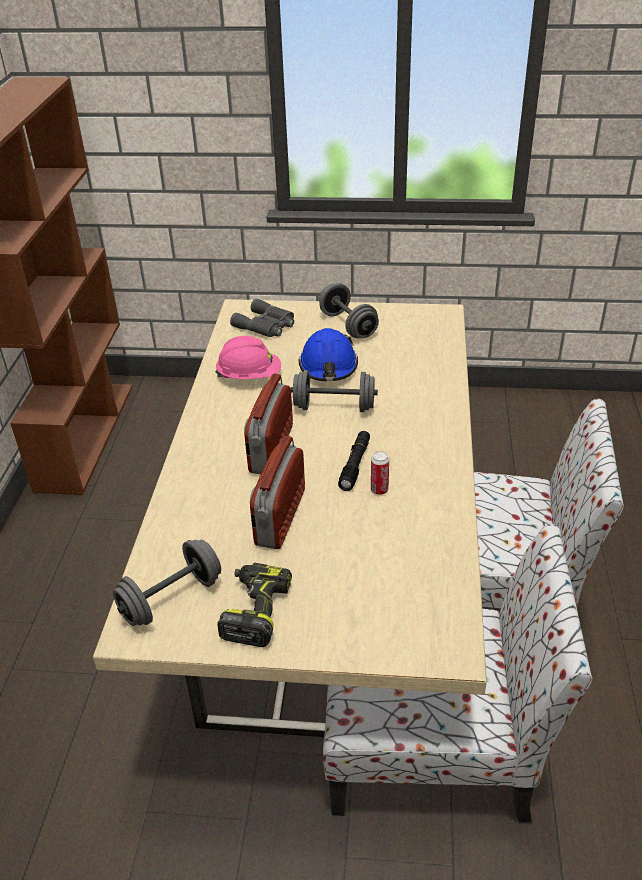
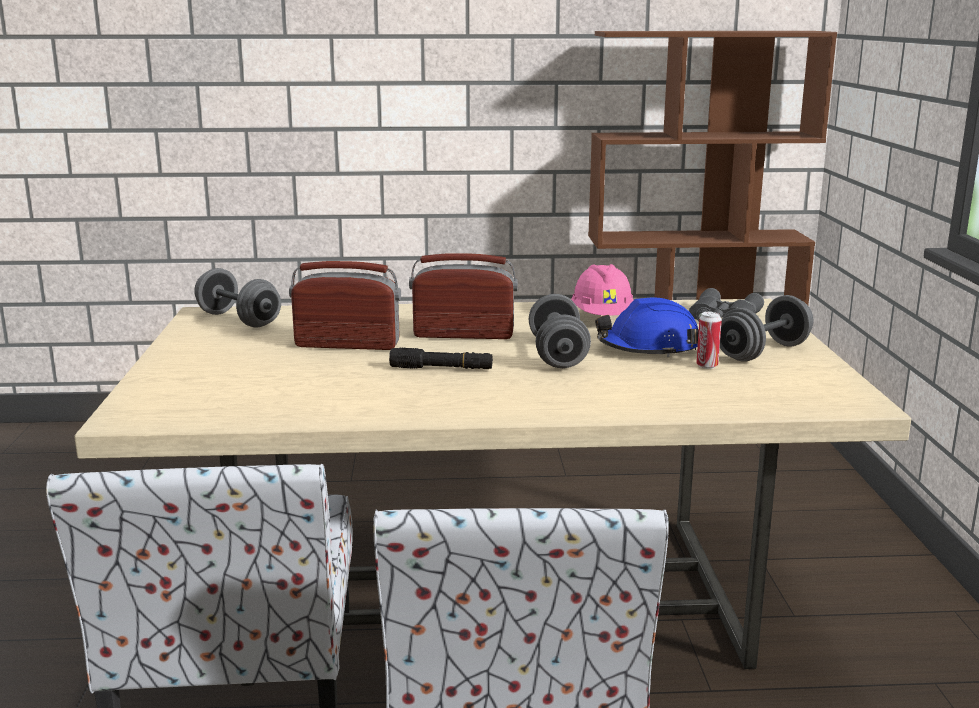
camera: 80 degrees right, 20 degrees down
power drill [217,562,292,647] -> none
can [371,451,389,495] -> can moved to [696,312,722,369]

